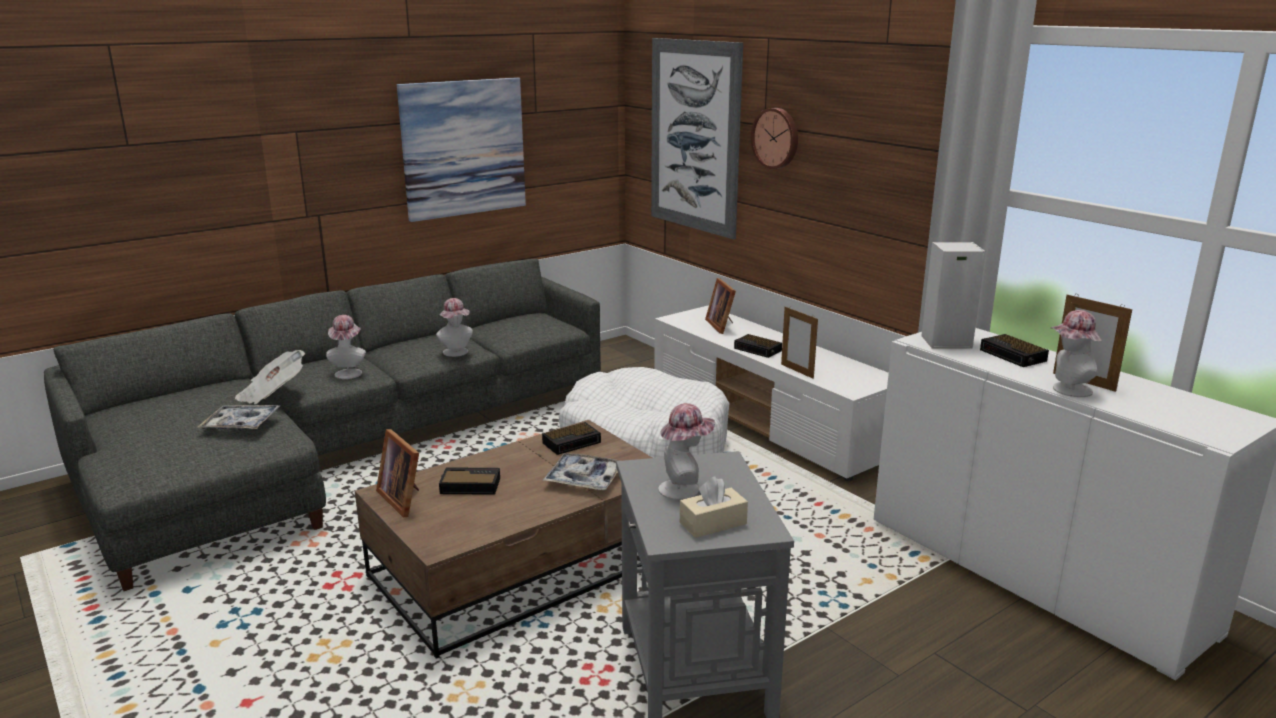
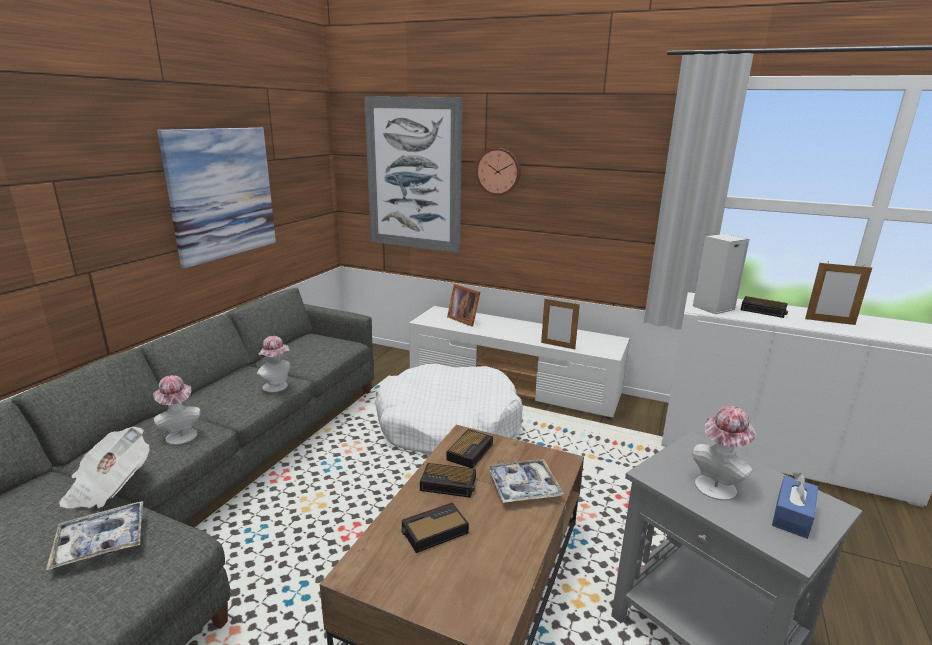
camera: 30 degrees left, 0 degrees up
picture frame [376,429,419,517] -> none
beige tissue box [680,476,748,538] -> blue tissue box [772,472,818,539]
alarm clock [734,334,782,358] -> alarm clock moved to [420,463,476,498]
hat [1051,310,1102,397] -> none

